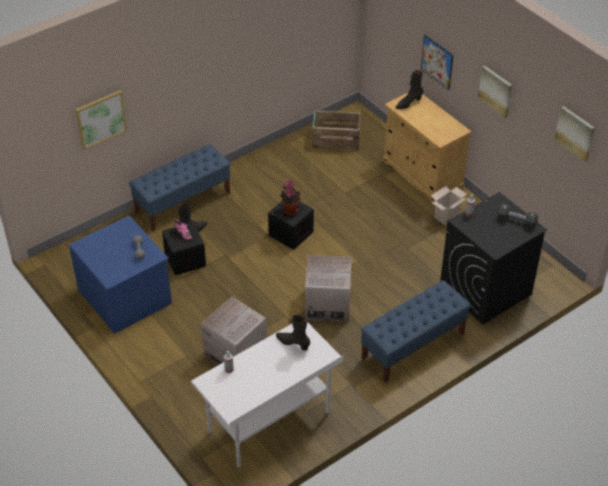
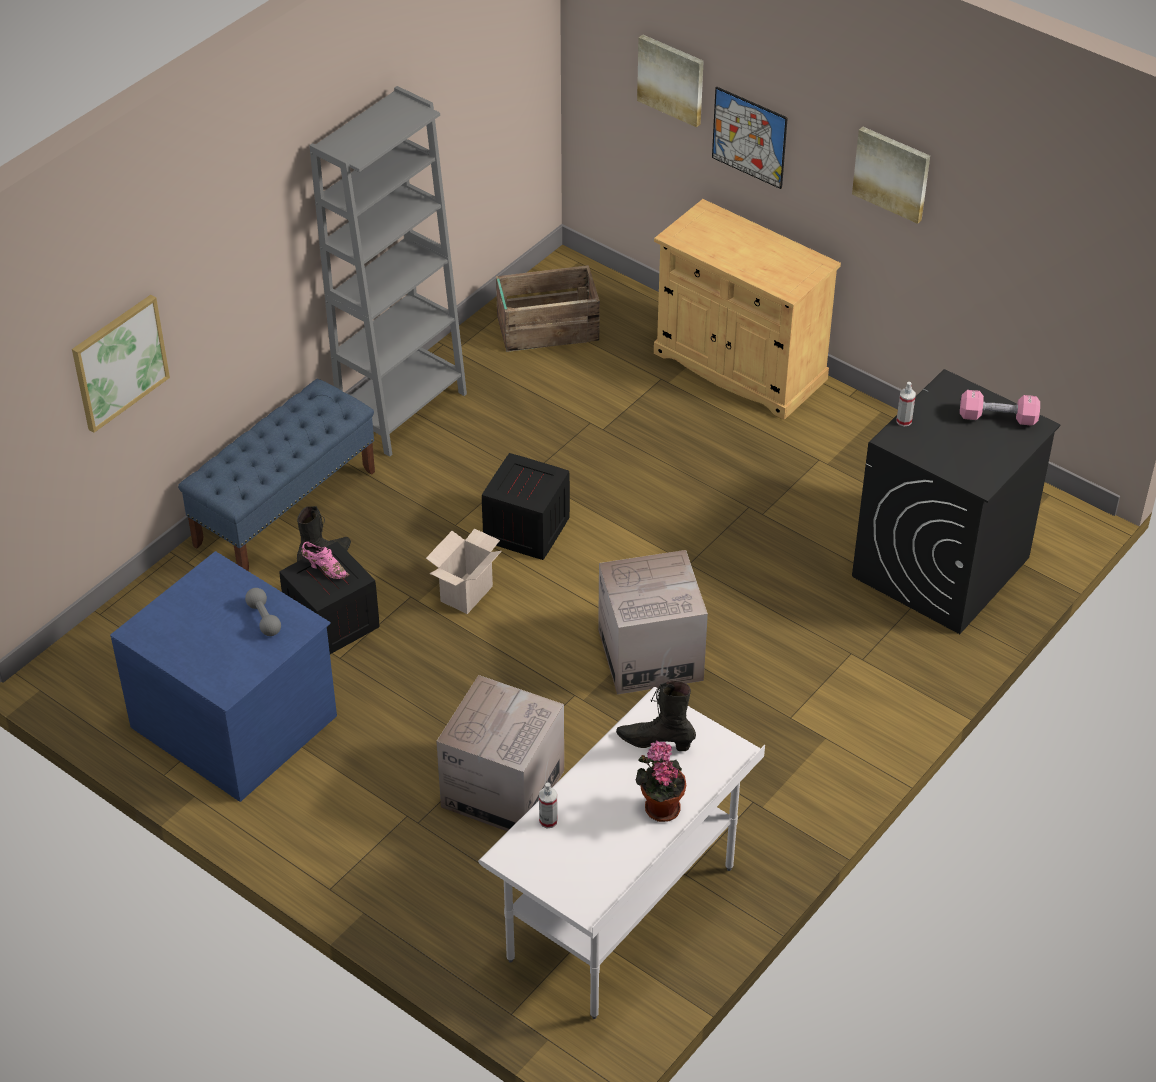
camera: 15 degrees left, 0 degrees up
potted plant [280,180,300,215] -> potted plant moved to [636,741,686,822]
blue bench [361,280,471,383] -> none
black boot [395,70,424,109] -> none
cardboard box [431,186,467,225] -> cardboard box moved to [426,529,502,614]
black dumbbell [497,204,538,228] -> pink dumbbell [960,390,1040,426]
picture [554,106,595,162] -> picture moved to [637,34,704,127]
none -> grey bookcase [309,86,467,457]

